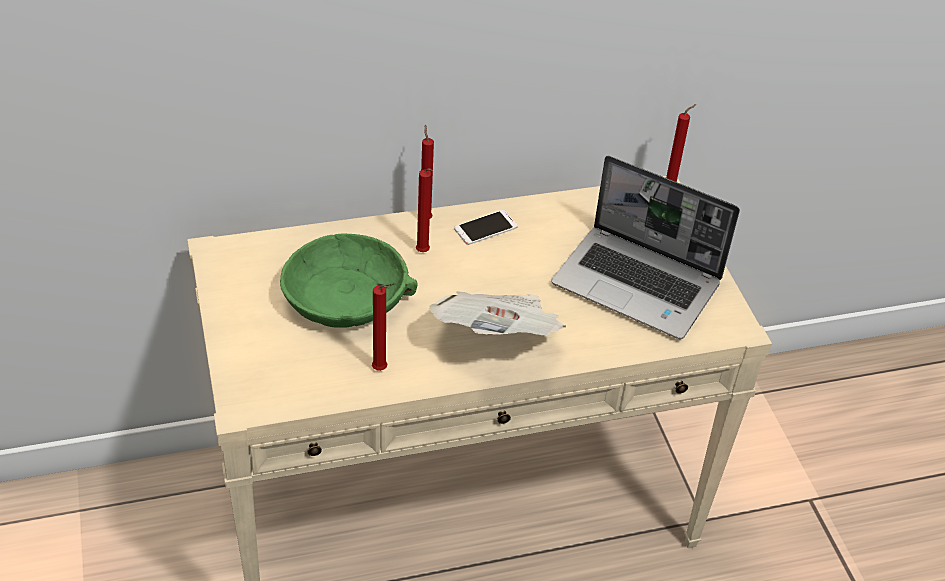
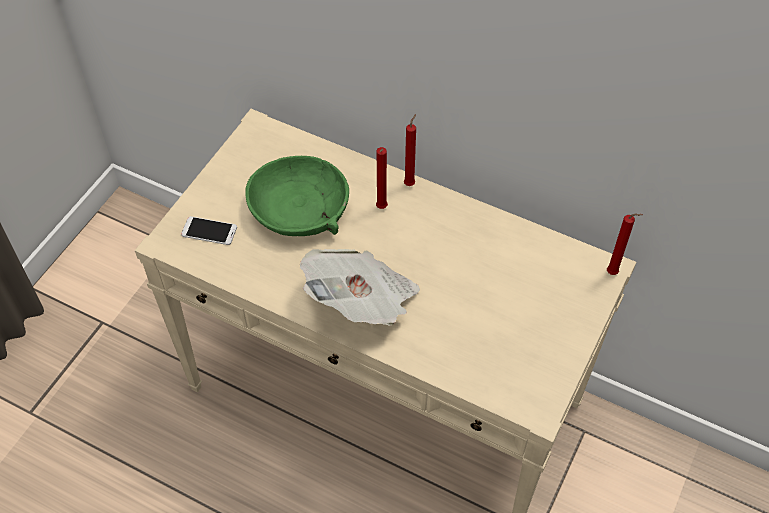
camera: 45 degrees right, 10 degrees up
red candle [372,285,389,371] -> none
phone [454,210,518,245] -> phone moved to [181,216,237,245]
laptop [552,156,740,339] -> none

